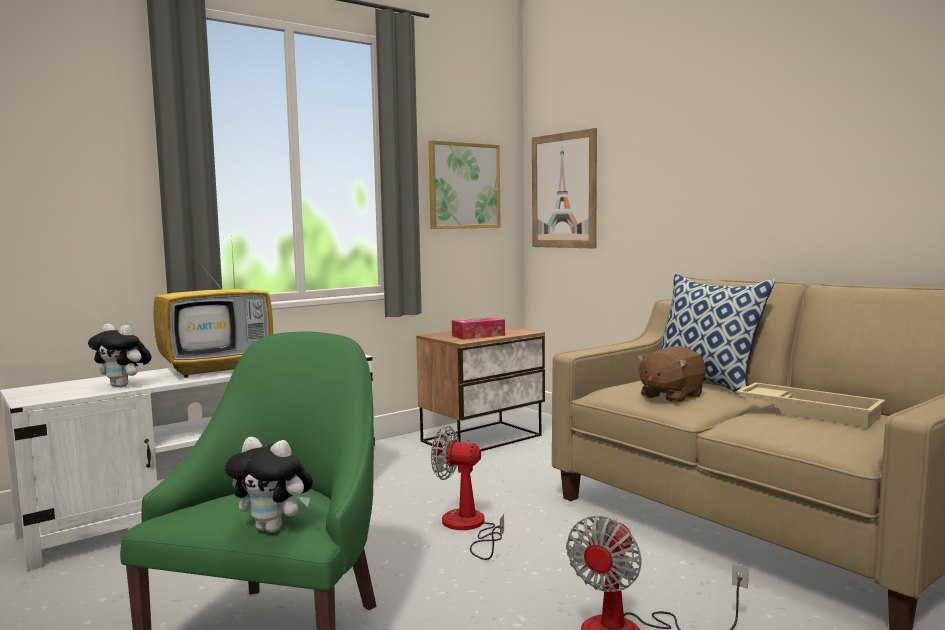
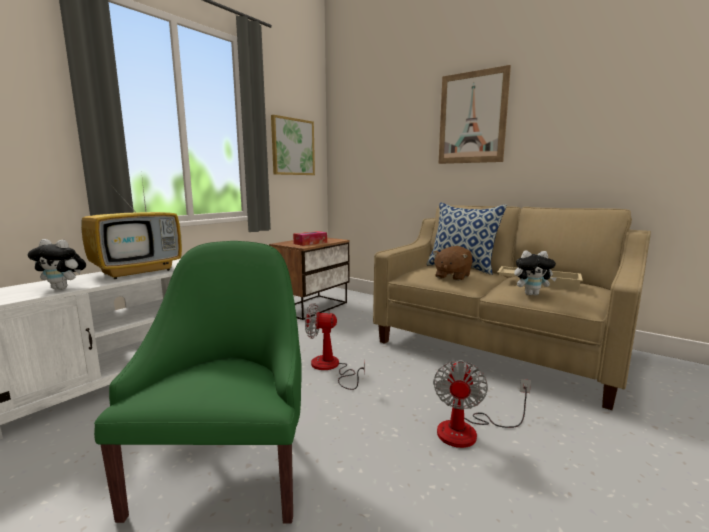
camera: 15 degrees left, 5 degrees up
plush toy [225,437,313,533] -> plush toy moved to [514,250,557,295]
picture [532,128,597,249] -> picture moved to [438,65,511,164]

